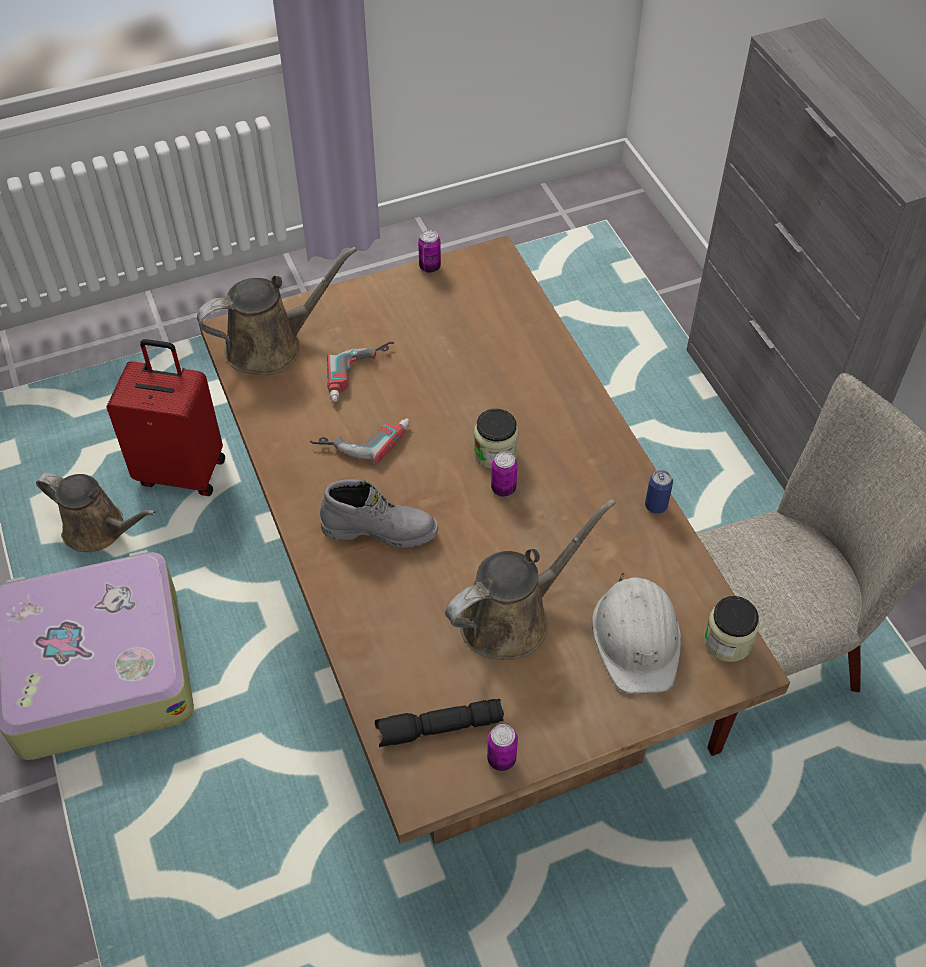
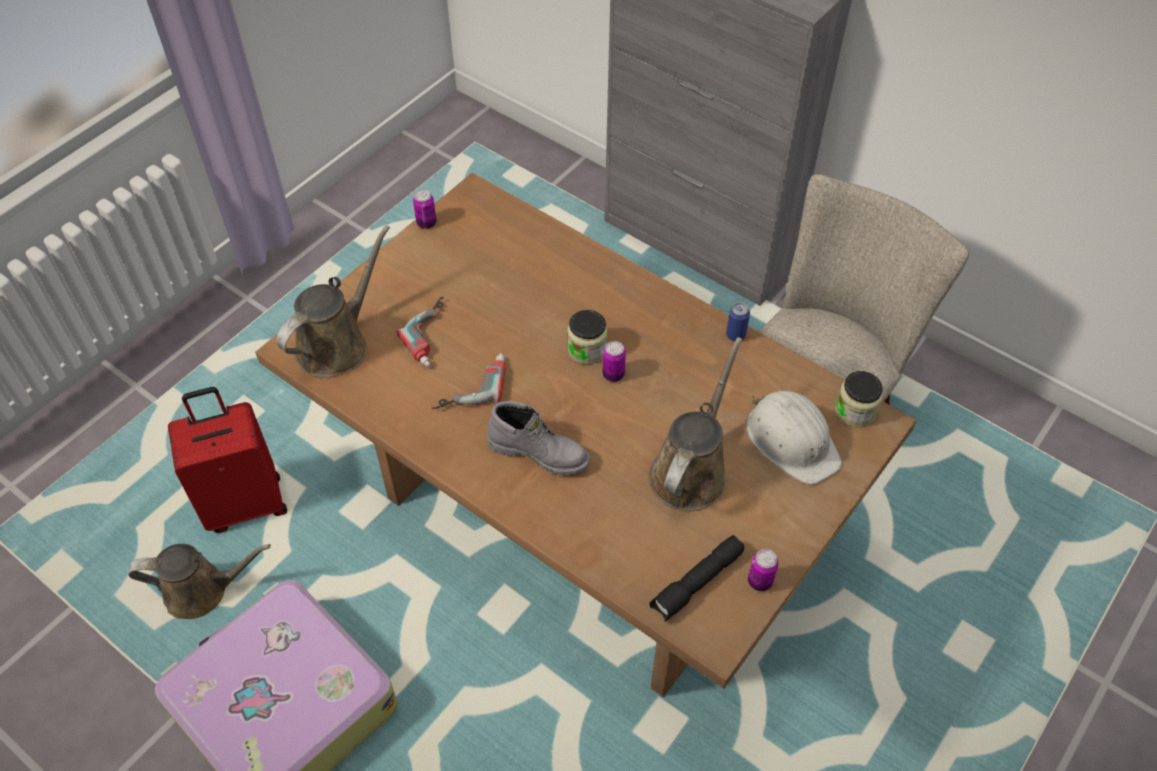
camera: 30 degrees left, 0 degrees up
grey boot [320,479,438,548] -> grey boot turned 45 degrees clockwise [487,401,590,475]

